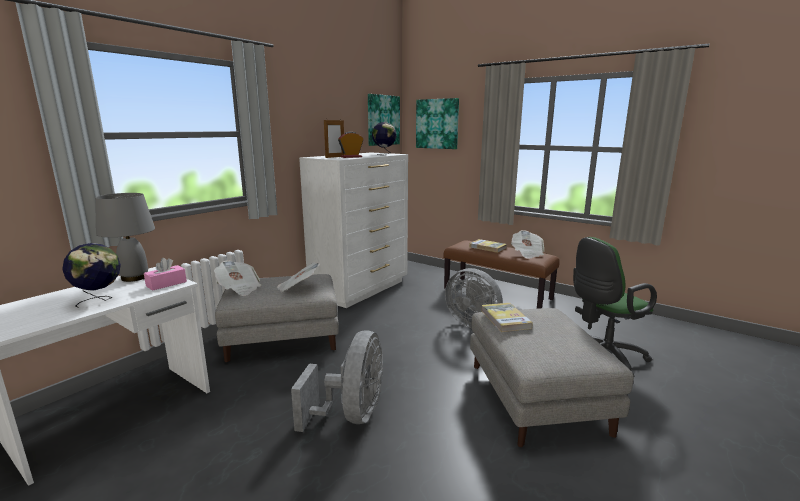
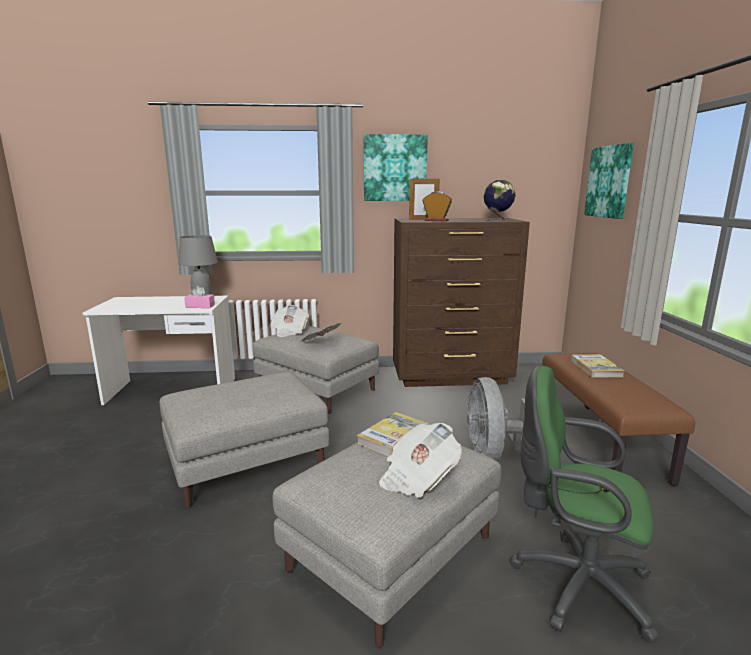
camera: 50 degrees right, 0 degrees up
globe [62,243,121,308] -> none
grey fan [291,330,383,432] -> grey ottoman [160,372,330,508]
white dresser [299,153,408,308] -> brown dresser [393,218,530,387]
picture [368,94,400,146] -> picture moved to [364,134,428,201]
newspaper [511,230,544,259] -> newspaper moved to [379,423,462,498]

